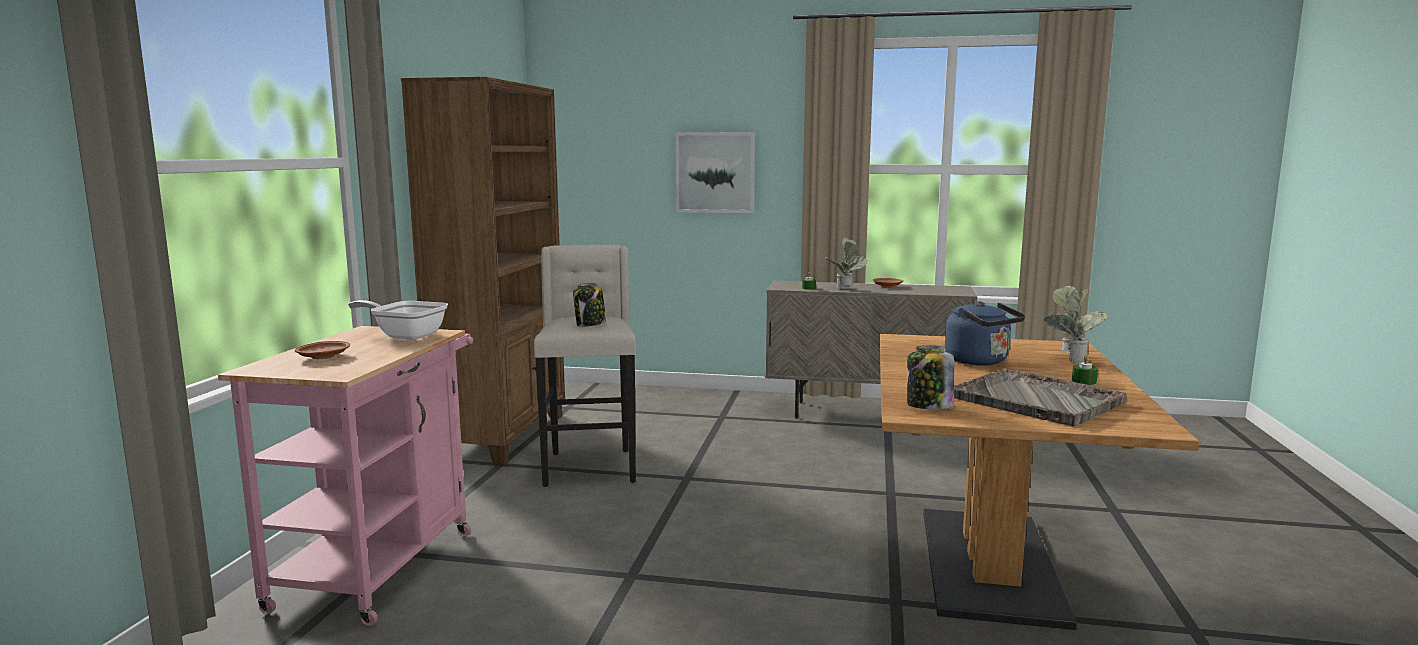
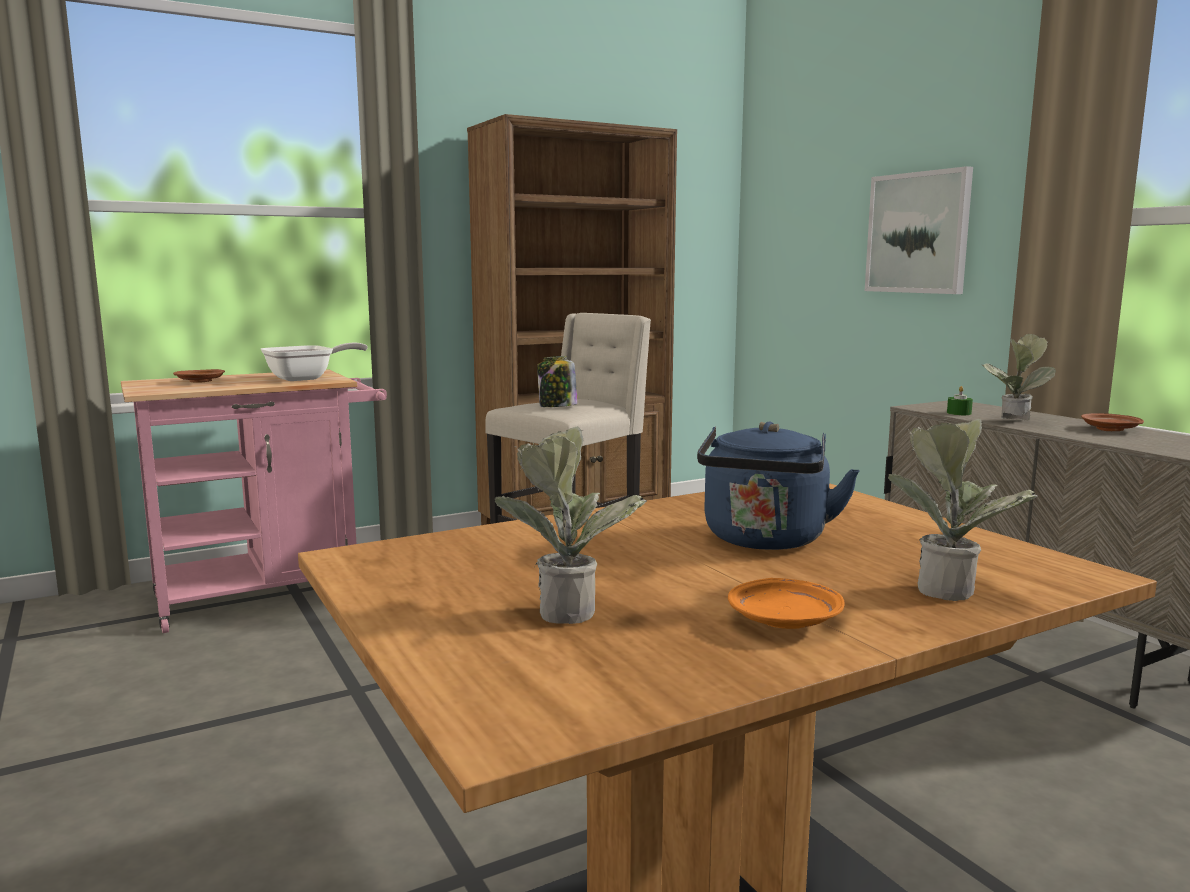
camera: 50 degrees right, 0 degrees up
frying pan [348,300,448,340] -> frying pan turned 75 degrees clockwise [261,343,368,381]
jar [907,345,954,409] -> none
grey tray [954,368,1127,426] -> potted plant [494,426,647,624]
green candle [1072,355,1098,385] -> orange plate [728,578,845,629]

